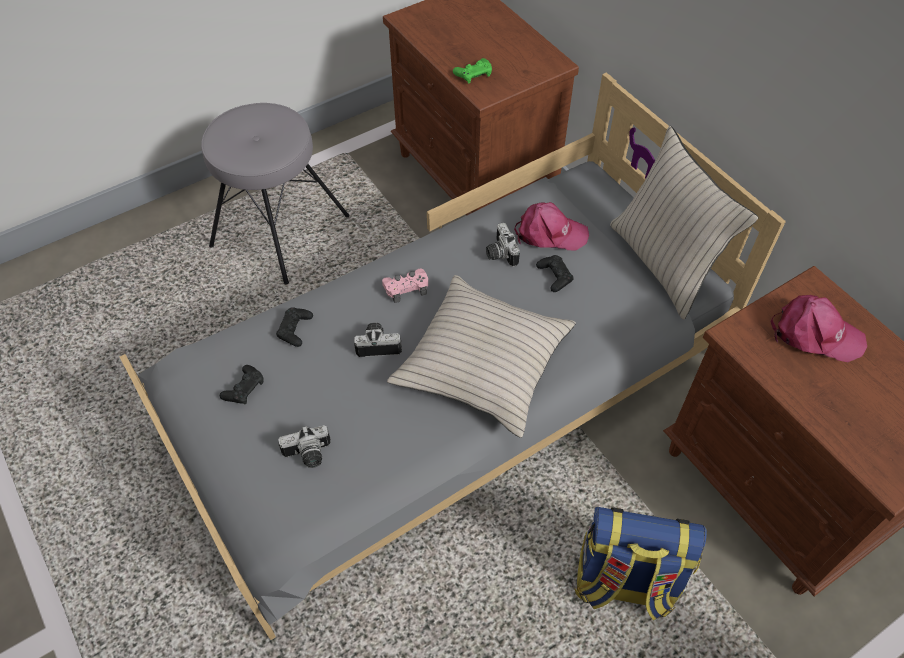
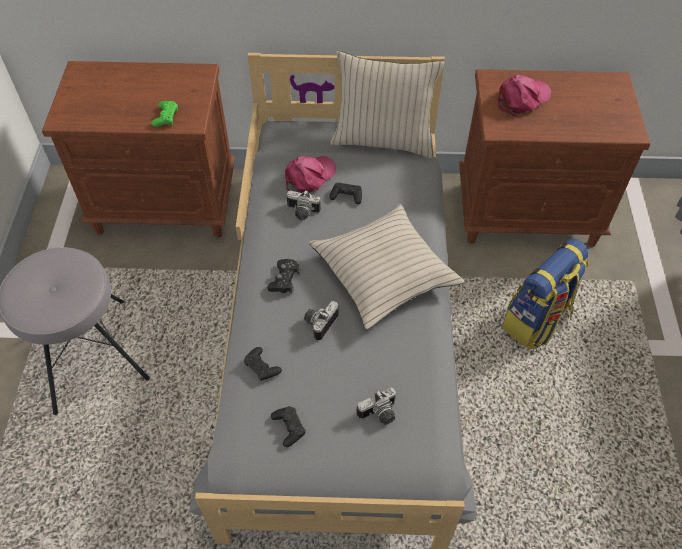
camera: 55 degrees left, 0 degrees up
camera [278,425,331,468] -> camera turned 45 degrees clockwise [356,388,396,425]
pink game controller [382,269,428,303] -> black game controller [267,259,301,294]

